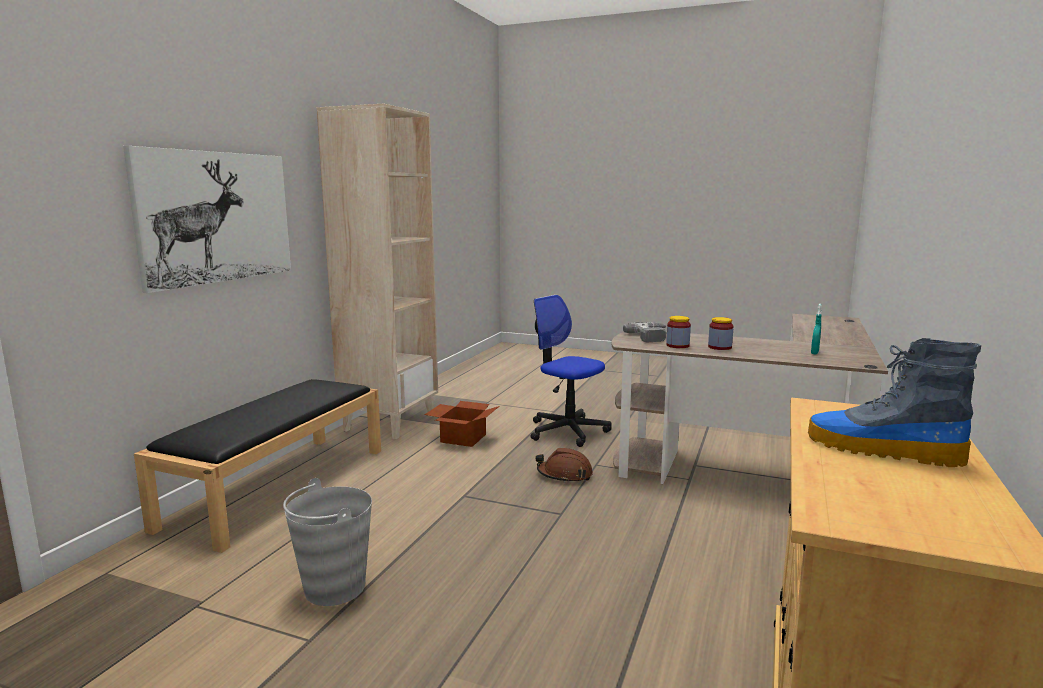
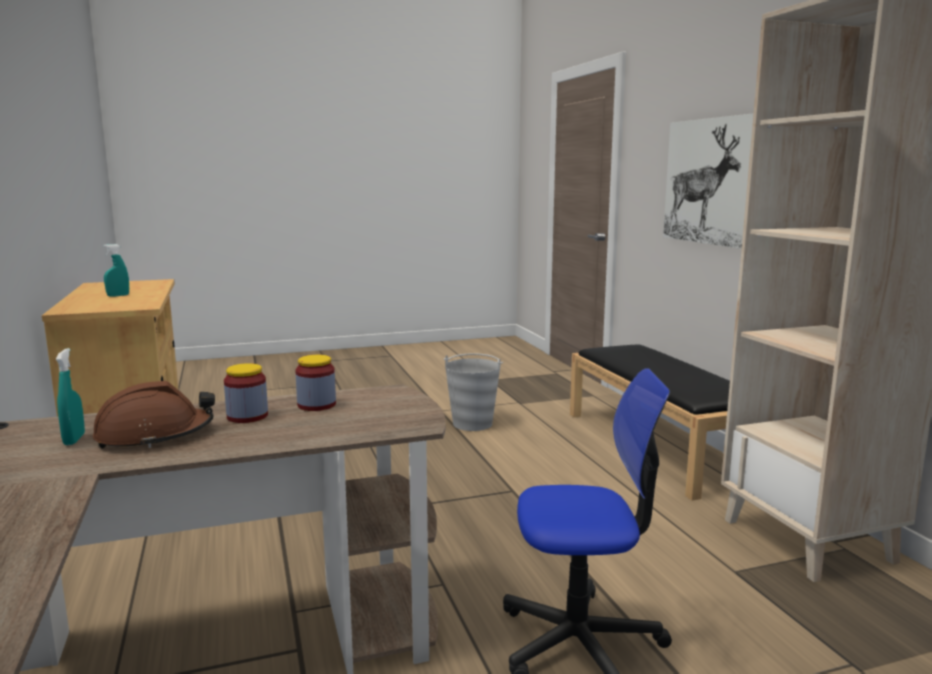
camera: 140 degrees right, 0 degrees up
cardboard box [425,401,500,447] -> none
brown hard hat [536,448,593,483] -> brown hard hat moved to [93,381,215,449]
power drill [623,322,666,342] -> none
boot [808,338,981,467] -> turquoise spray bottle [103,244,129,297]

